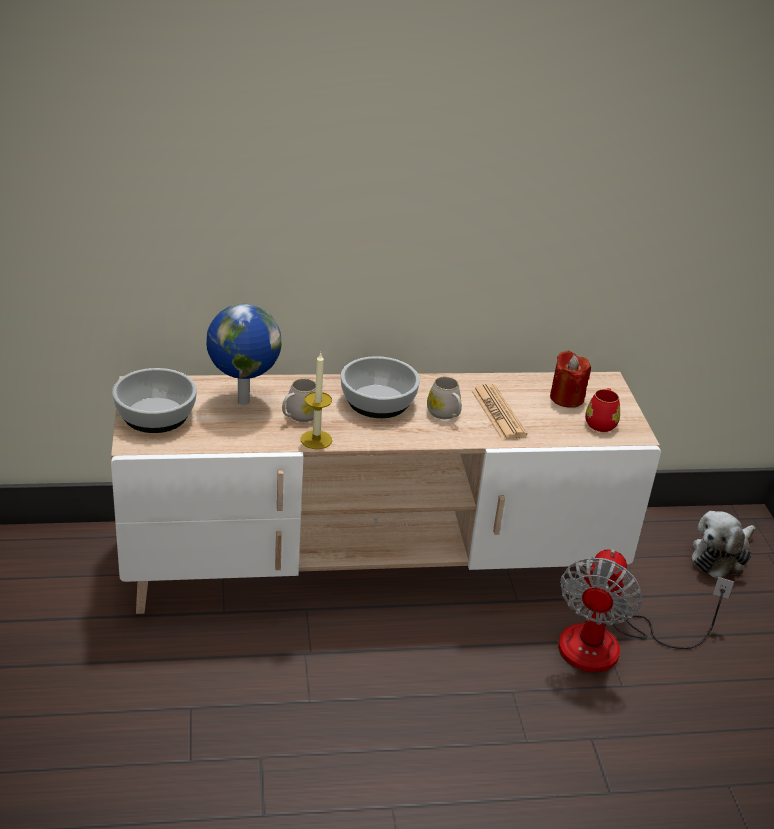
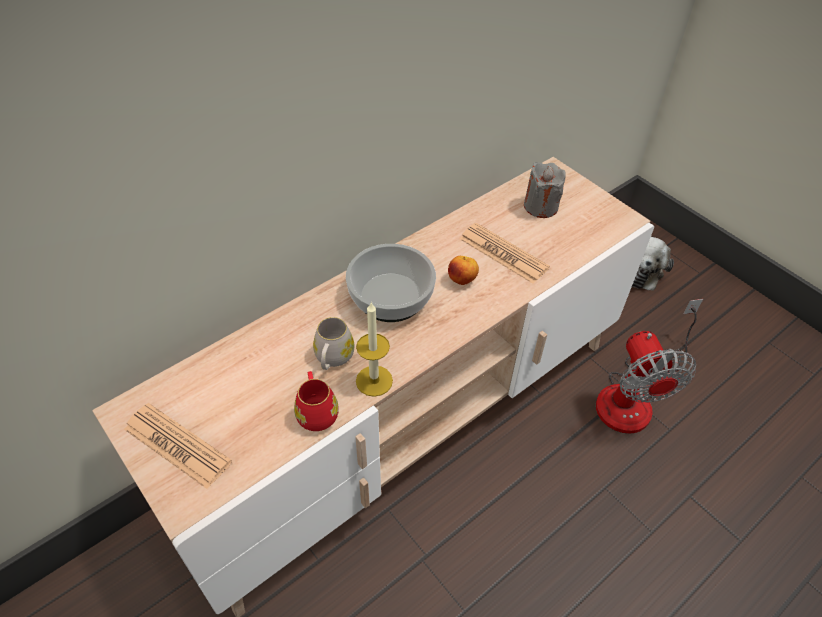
camera: 30 degrees left, 15 degrees up
bowl [112,368,197,433] -> newspaper [124,403,232,489]
globe [206,304,281,405] -> none
white mug [427,376,462,419] -> apple [448,256,479,285]
red candle [550,351,591,408] -> grey candle [524,162,566,218]
red mug [585,388,620,432] -> red mug moved to [294,371,339,431]

